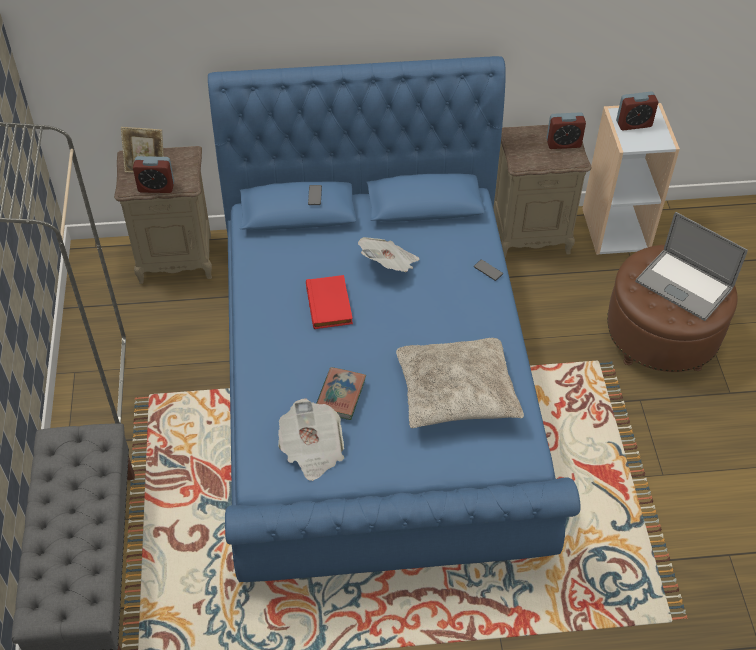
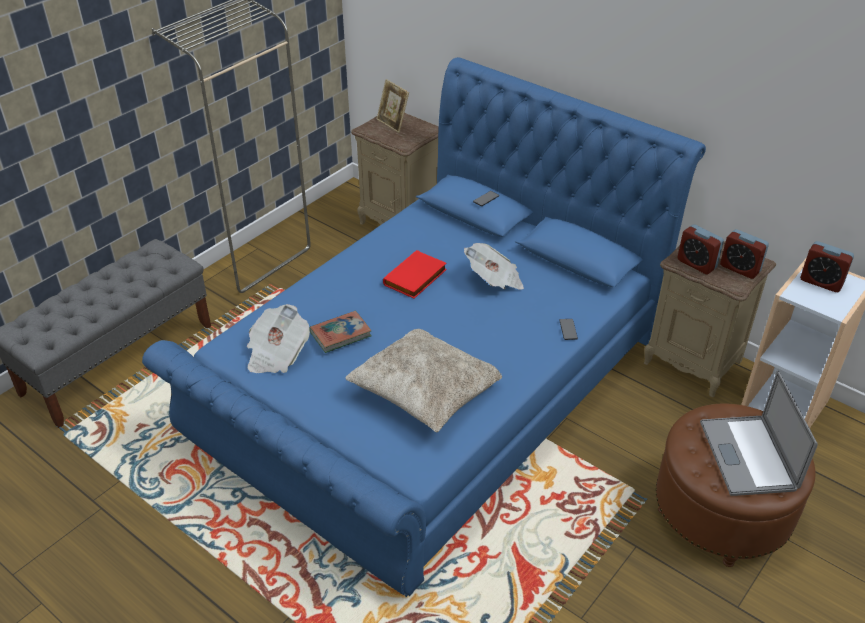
camera: 45 degrees right, 10 degrees down
alarm clock [133,156,174,193] -> alarm clock moved to [677,224,724,274]

